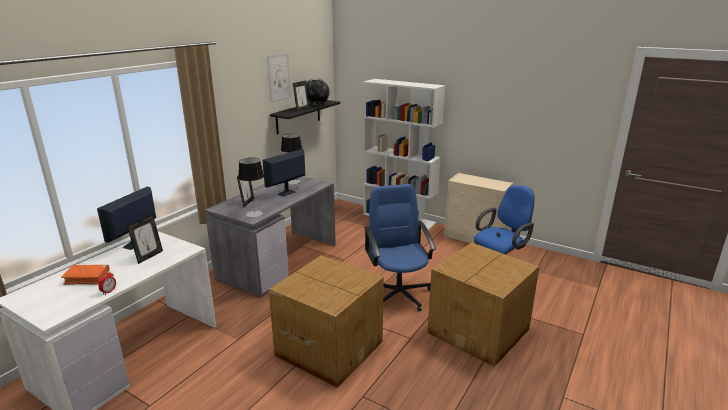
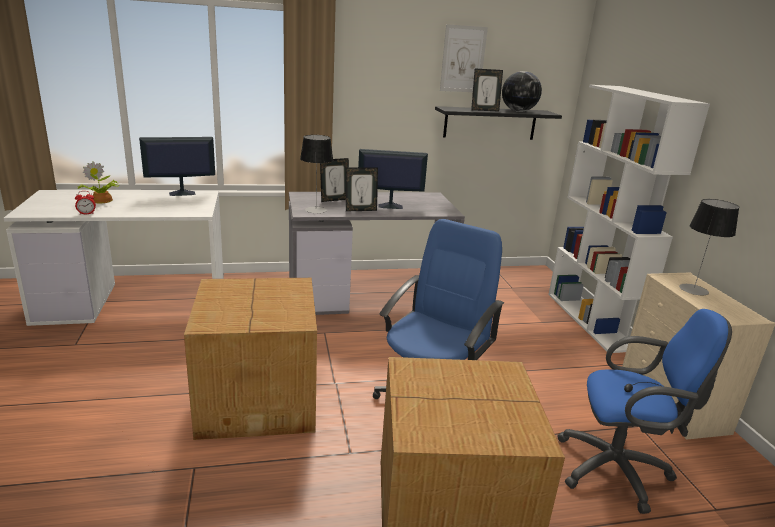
camera: 45 degrees right, 0 degrees up
orange book [61,265,110,285] -> potted plant [77,161,119,203]
picture frame [127,214,163,264] -> picture frame moved to [346,167,378,212]
table lamp [281,133,302,184] -> table lamp moved to [679,199,739,296]

